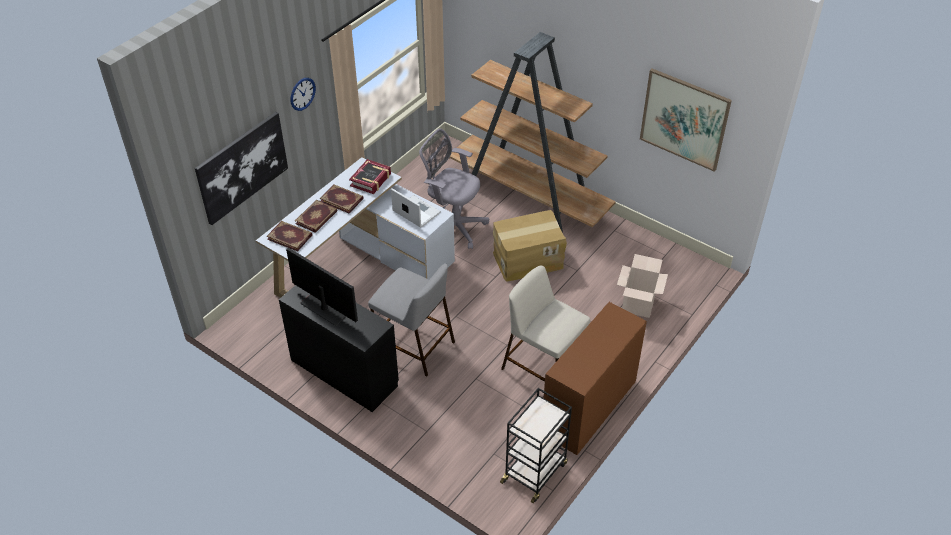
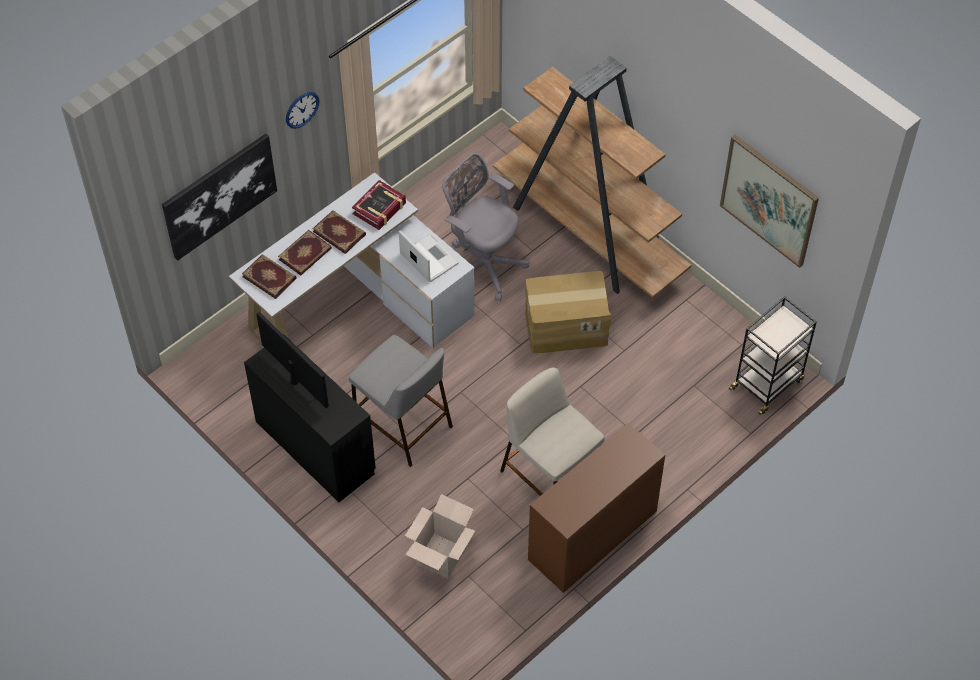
camera: 10 degrees right, 10 degrees up
black cart [500,388,572,503] -> black cart moved to [729,296,817,415]
cardboard box [617,254,668,318] -> cardboard box moved to [405,494,475,578]

